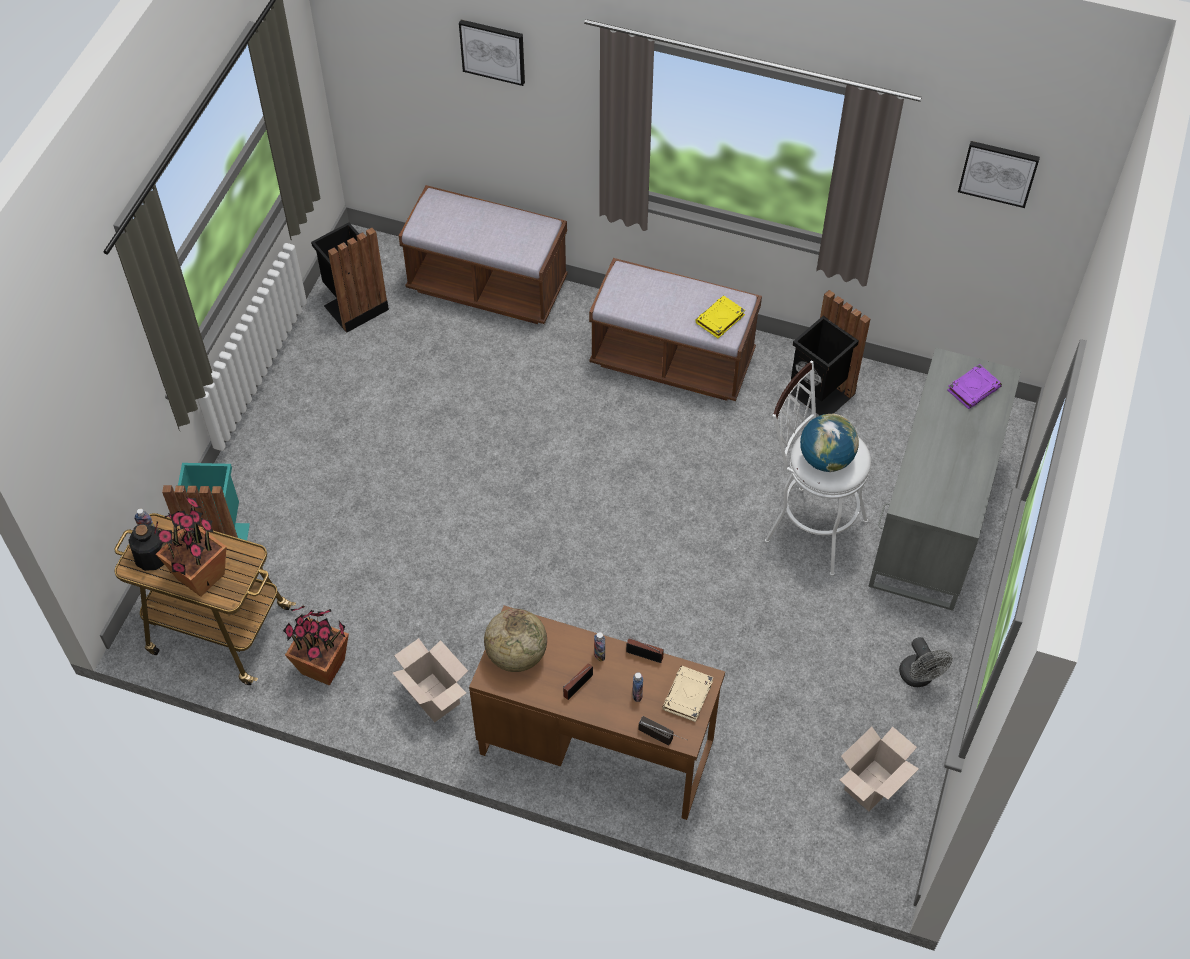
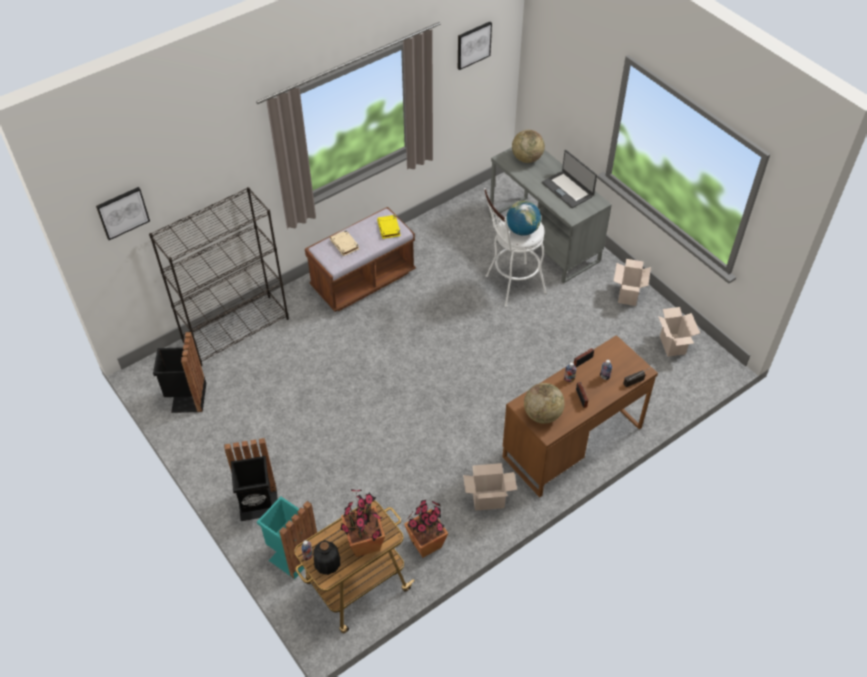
camera: 55 degrees left, 5 degrees down
brown bench [399,185,568,324] -> black bookcase [149,187,289,366]
picture [459,20,525,86] -> picture moved to [96,187,150,240]
beige book [662,666,713,722] -> beige book moved to [330,230,359,256]
black trash can [791,290,870,415] -> black trash can moved to [224,438,278,521]
grey fan [899,637,953,687] -> cardboard box [614,259,651,306]
purple book [947,364,1002,409] -> globe [512,130,545,163]
none -> laptop [542,150,597,208]

